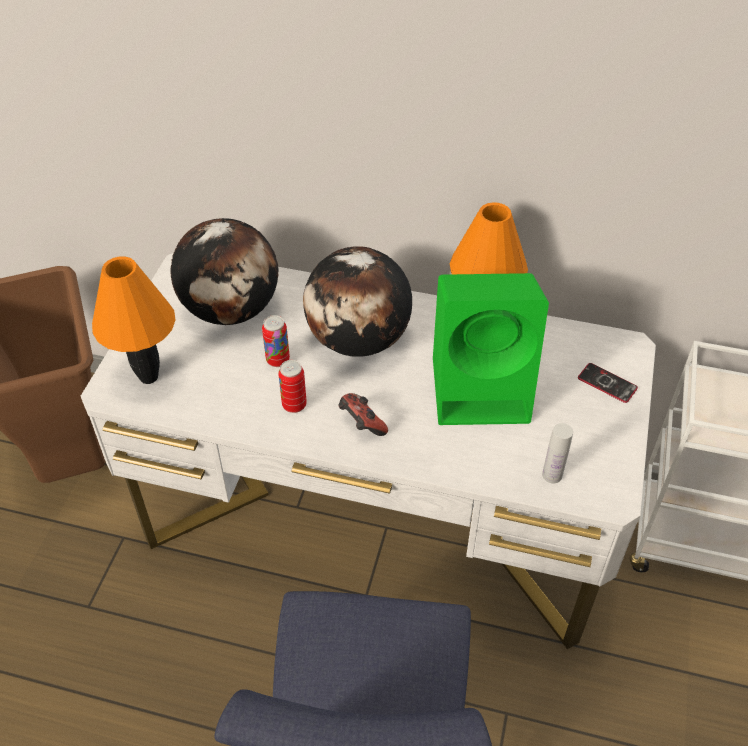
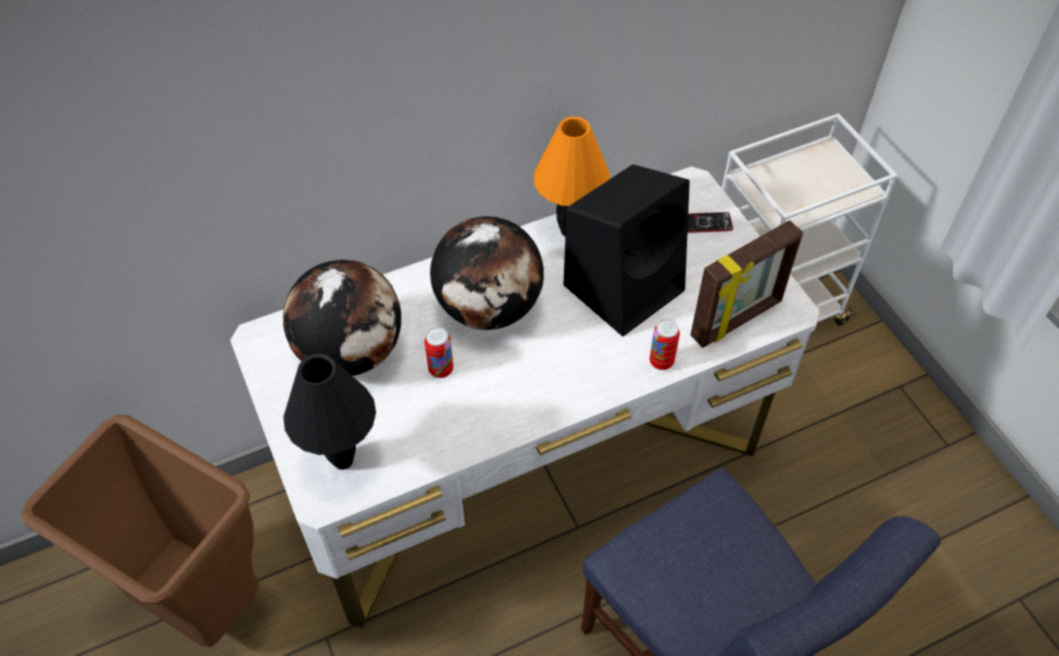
camera: 40 degrees left, 5 degrees up
orange table lamp [92,256,175,384] -> black table lamp [283,354,376,470]
can [278,360,307,413] -> can moved to [650,319,680,370]
game controller [339,393,388,436] -> none
green speaker [433,273,549,425] -> black speaker [564,164,690,337]
white bottle [542,423,573,483] -> picture frame [690,220,803,348]

